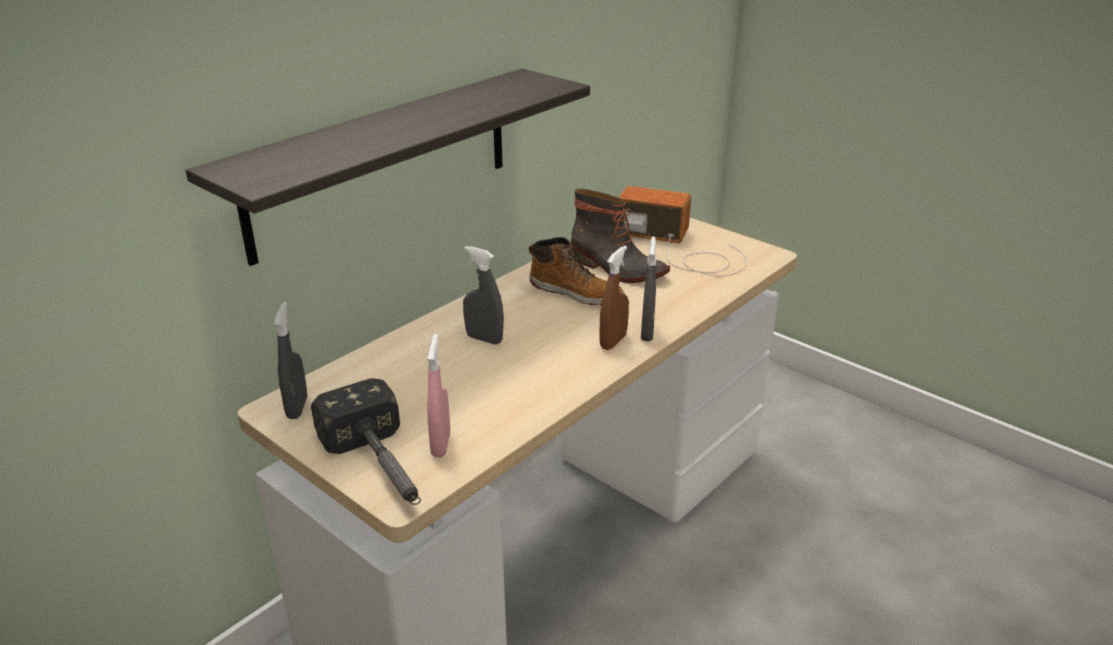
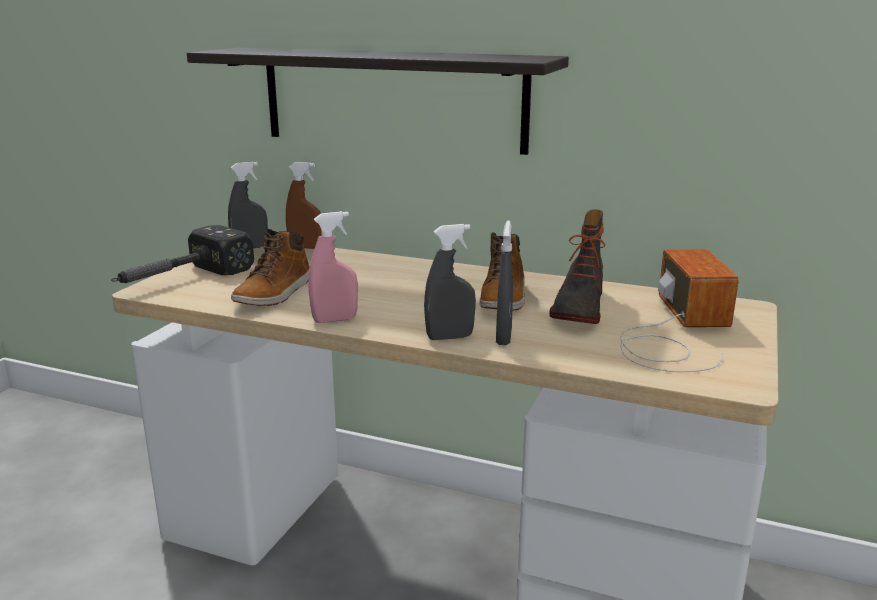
camera: 70 degrees right, 10 degrees down
pink spray bottle [427,334,450,457] -> pink spray bottle moved to [308,211,358,323]
grey spray bottle [463,246,504,344] -> grey spray bottle moved to [496,221,513,345]
brown spray bottle [599,245,629,350] -> brown spray bottle moved to [286,162,322,249]
none -> boot [231,229,310,306]

